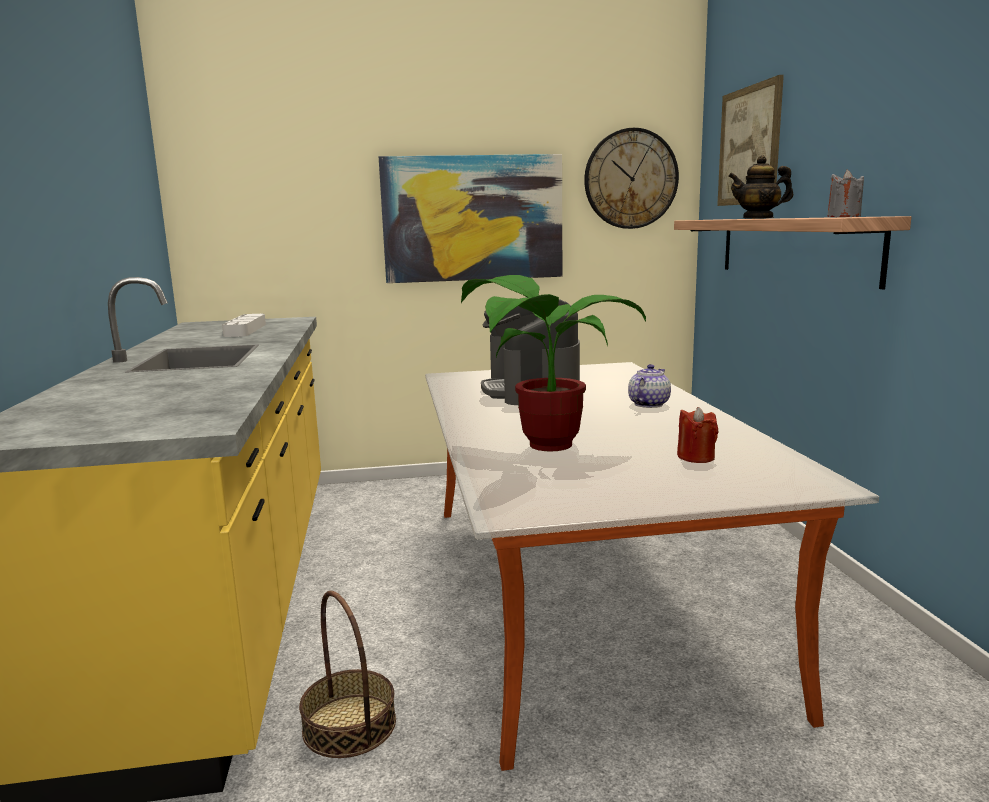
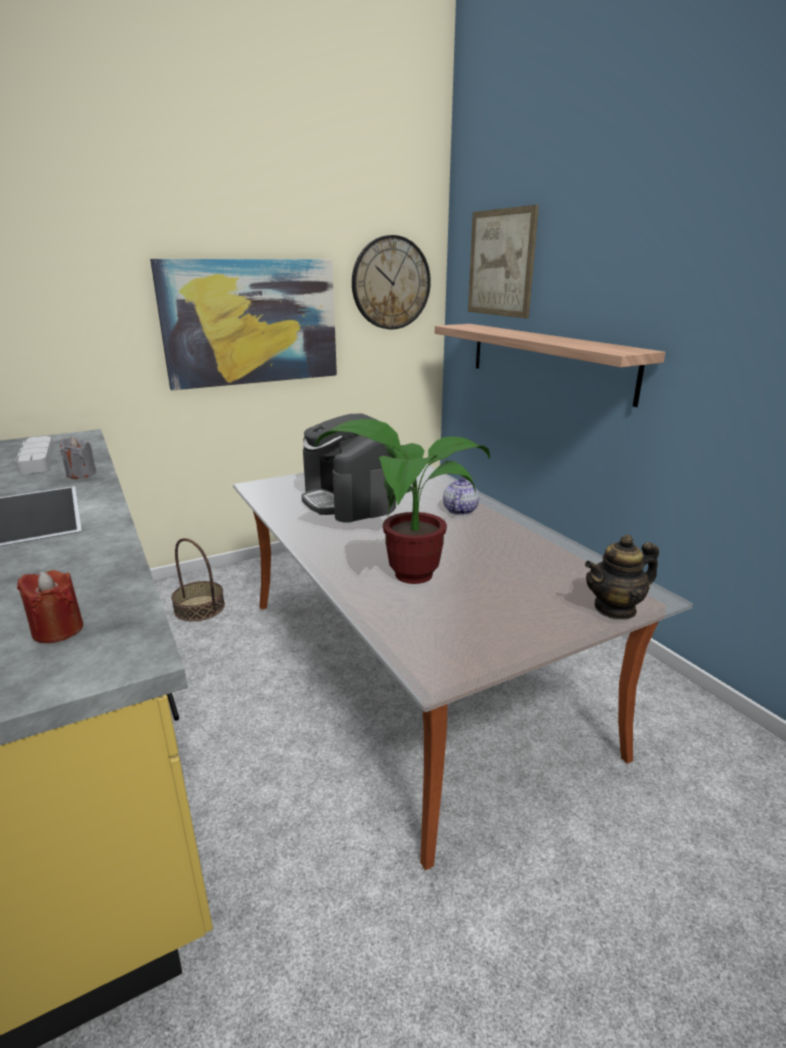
camera: 20 degrees left, 10 degrees up
basket [299,591,396,758] -> basket moved to [171,538,225,621]
red candle [677,407,718,463] -> red candle moved to [17,570,83,643]
teapot [728,155,793,219] -> teapot moved to [585,535,659,620]
grey candle [827,170,864,217] -> grey candle moved to [60,437,97,479]

